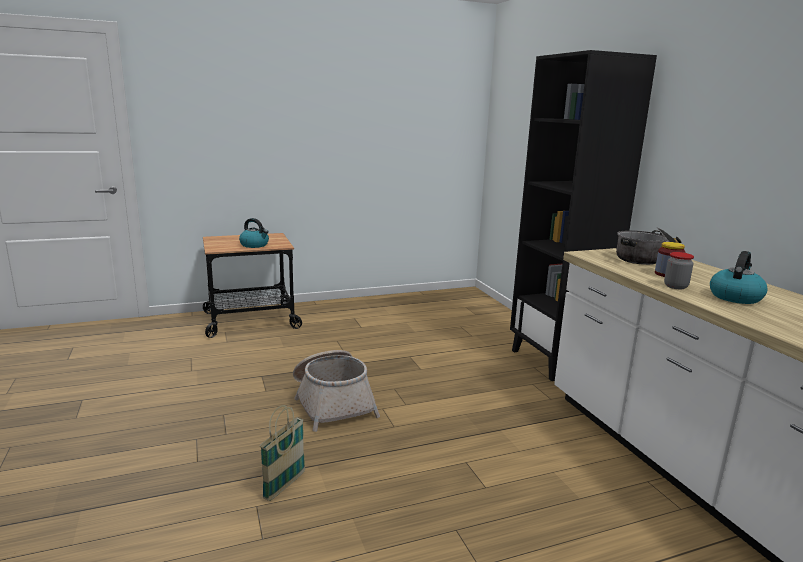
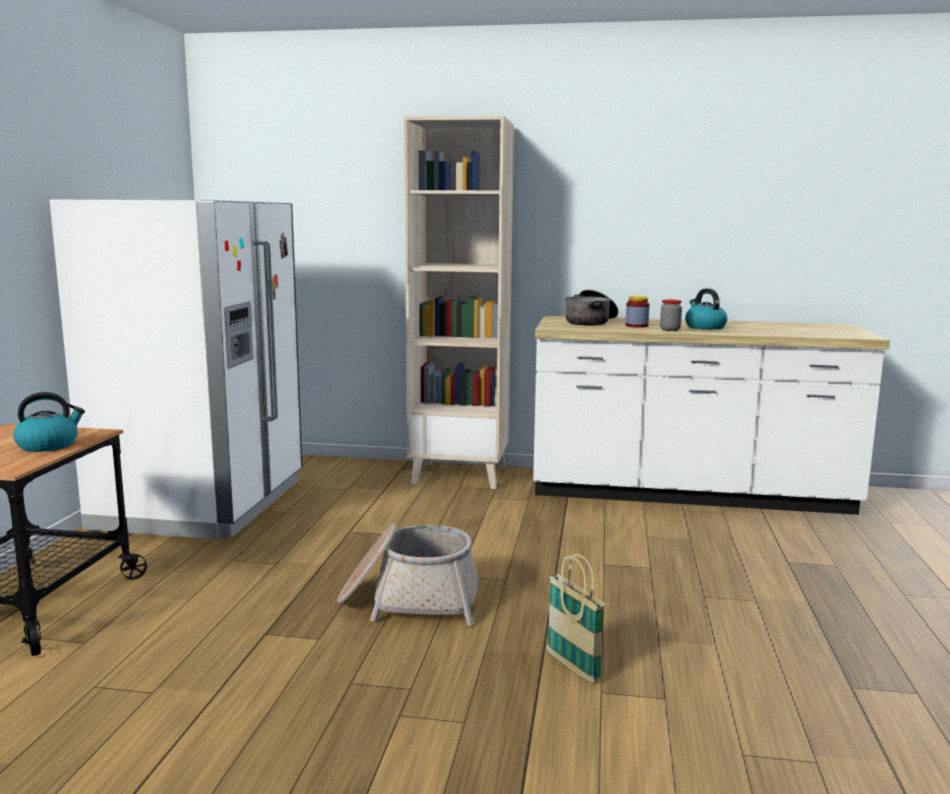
camera: 60 degrees left, 5 degrees down
black bookcase [510,50,657,381] -> beige bookcase [404,115,514,489]
none -> white fridge [50,199,302,539]

